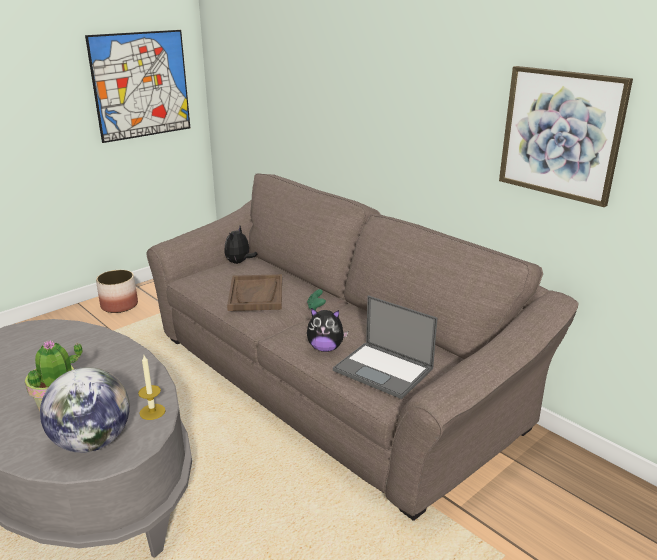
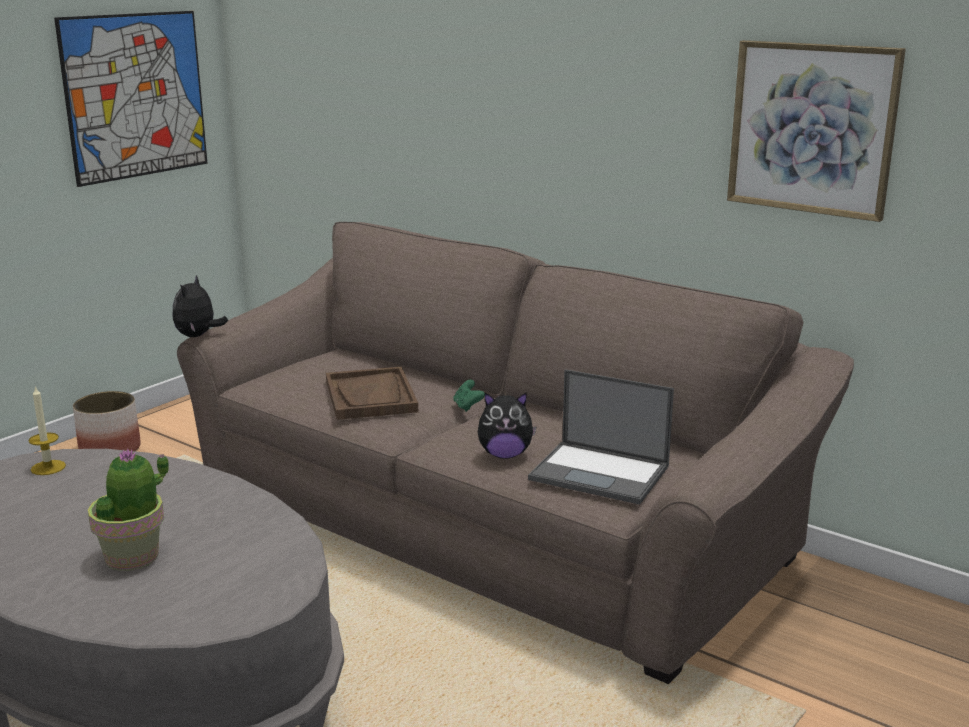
camera: 10 degrees left, 5 degrees down
globe [40,367,130,453] -> none
candle [138,355,166,420] -> candle moved to [28,386,66,475]
plush toy [224,226,258,264] -> plush toy moved to [173,275,228,337]

